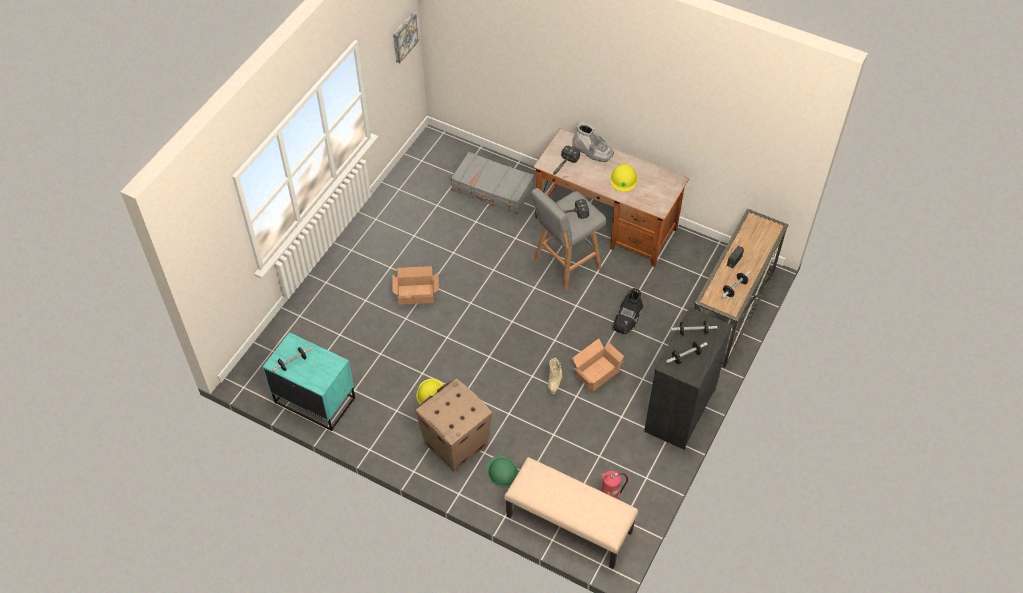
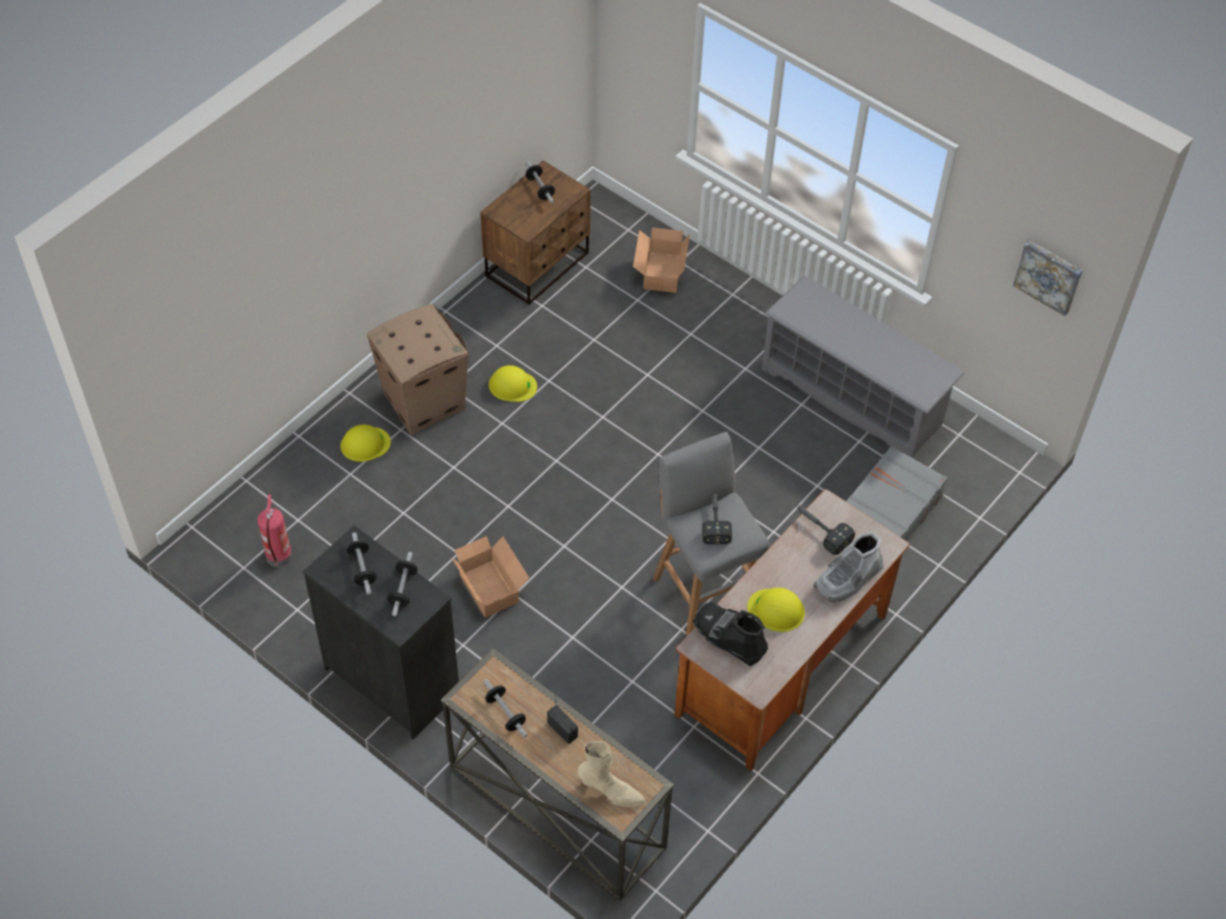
camera: 100 degrees right, 0 degrees up
turquoise nightstand [263,332,355,431] -> brown nightstand [480,160,591,305]
cardboard box [392,266,439,305] -> cardboard box moved to [633,227,690,293]
green hard hat [486,456,518,488] -> yellow hard hat [340,424,391,462]
beige bench [504,457,638,569] -> none
beige boot [548,358,562,394] -> beige boot moved to [578,741,645,807]
black boot [612,288,643,334] -> black boot moved to [692,603,768,666]
none -> grey shoe rack [762,276,964,458]

